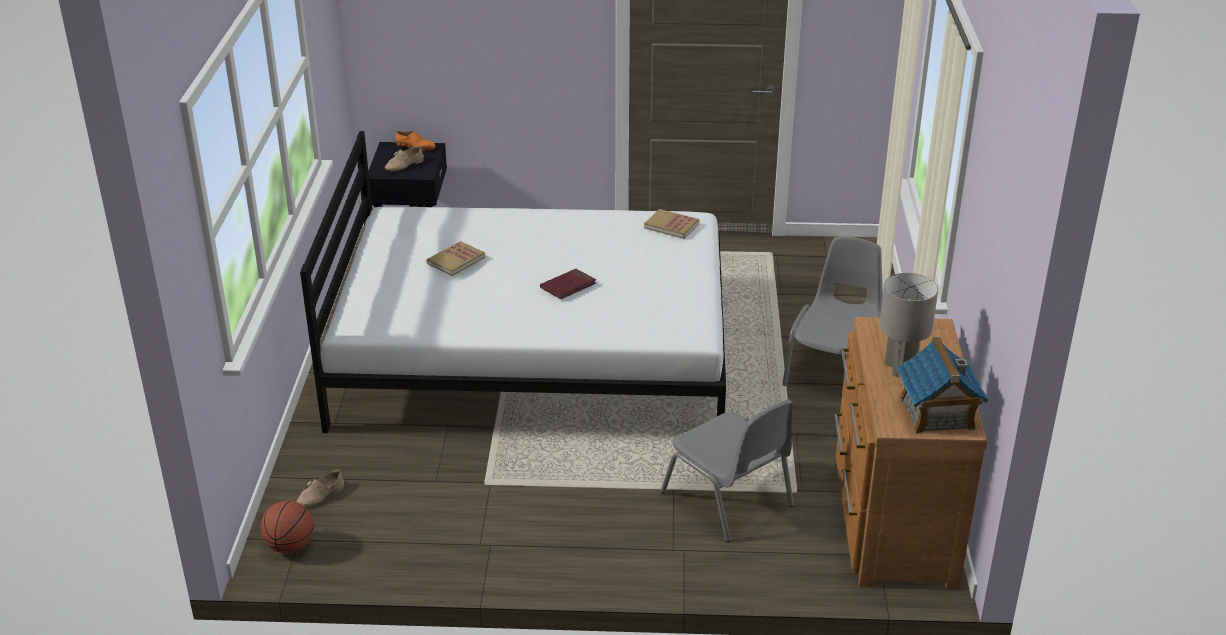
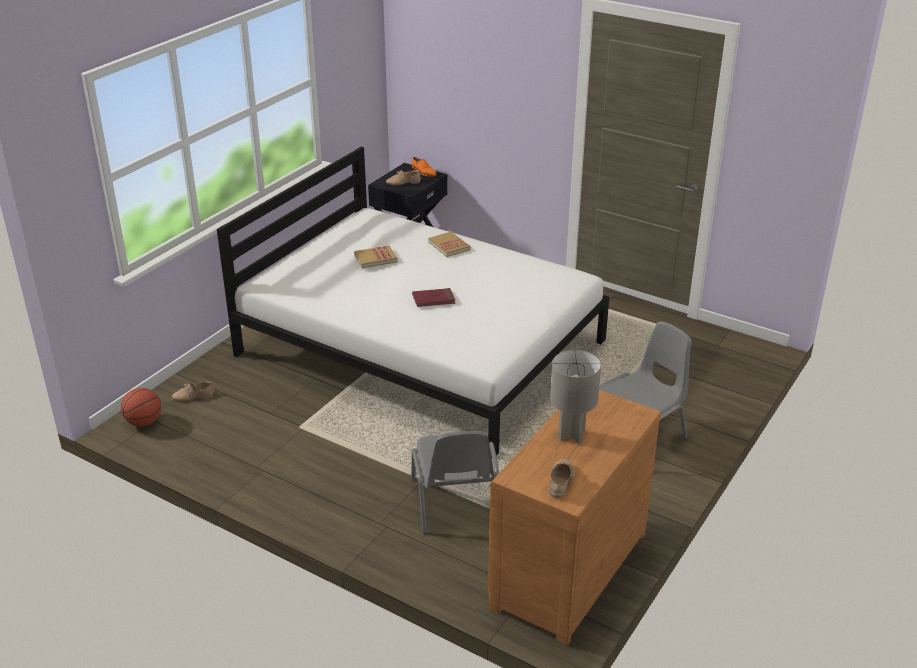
camera: 30 degrees right, 0 degrees up
book [644,209,700,239] -> book moved to [428,232,471,257]
toy house [897,336,989,434] -> beige shoe [549,459,575,498]

